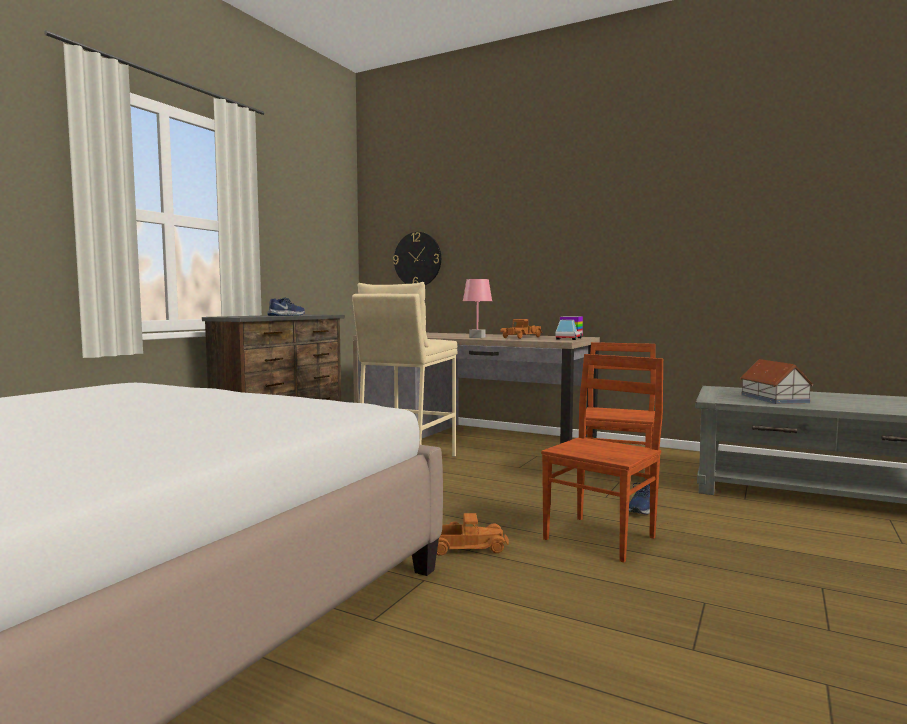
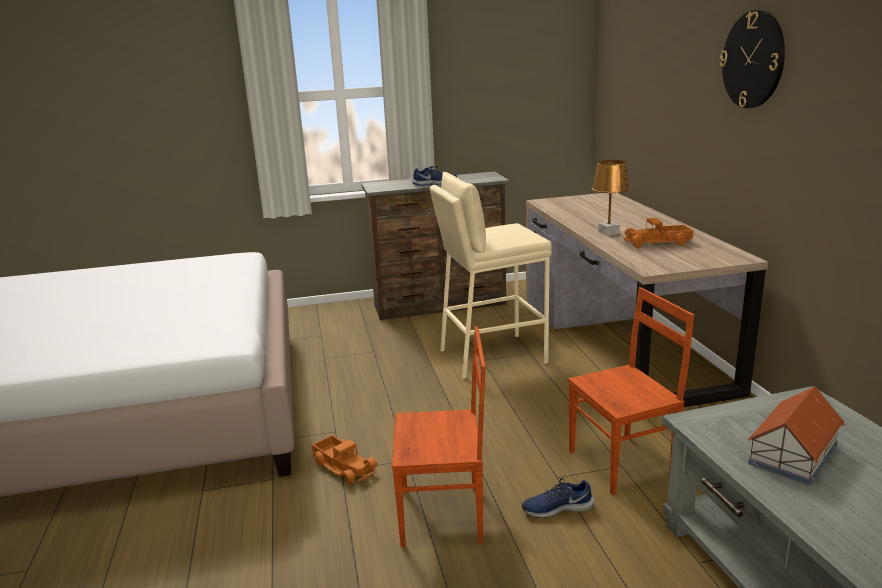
camera: 50 degrees right, 15 degrees up
wall clock [393,232,441,285] -> wall clock moved to [720,10,785,108]
pink table lamp [463,279,492,338] -> brown table lamp [592,160,630,236]
toy truck [555,316,583,340] -> none

